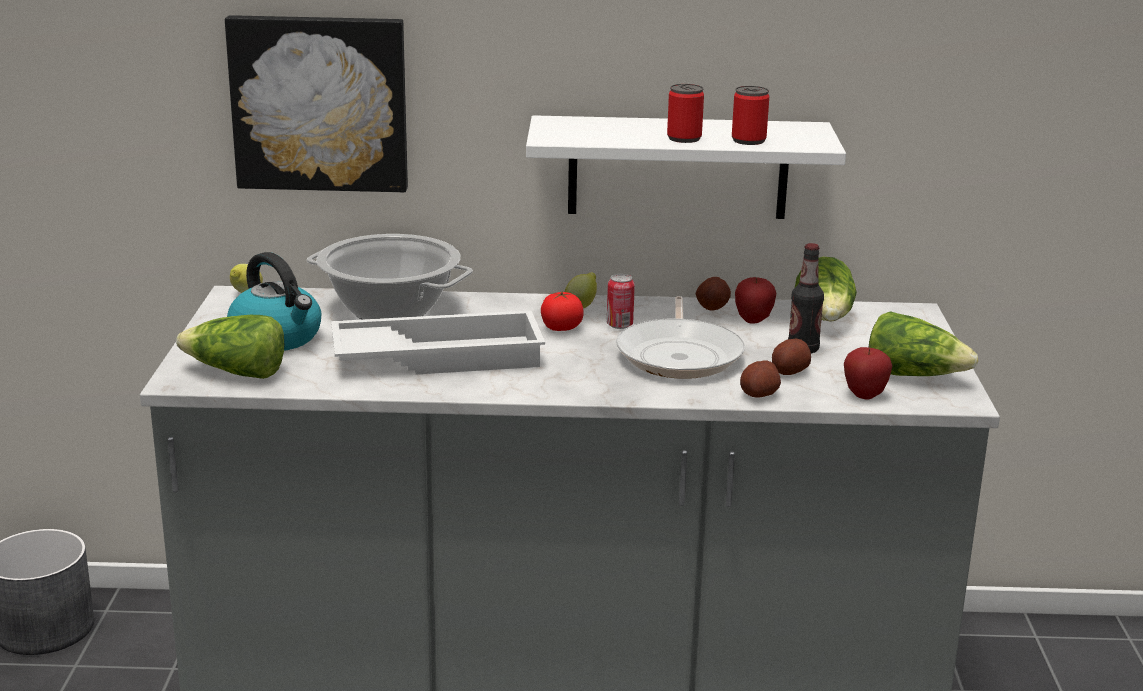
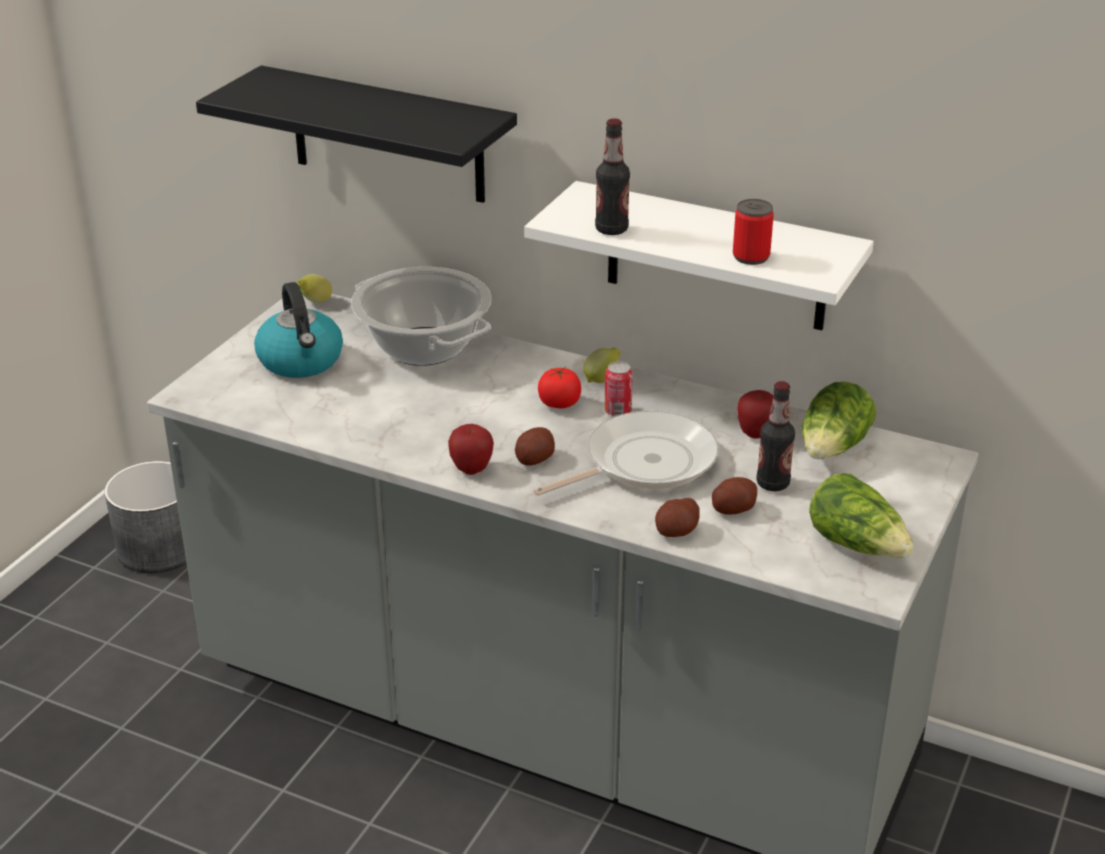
camera: 25 degrees right, 10 degrees up
lettuce [176,315,284,379] -> none
picture [225,15,408,192] -> black shelf [196,65,517,203]
white tray [331,311,545,374] -> none
frying pan [616,296,745,379] -> frying pan turned 150 degrees counterclockwise [533,411,719,496]
can [667,84,704,143] -> none
potato [696,277,731,311] -> potato moved to [515,427,555,465]
apple [844,347,892,399] -> apple moved to [448,424,494,475]
none -> bottle [595,118,630,235]

